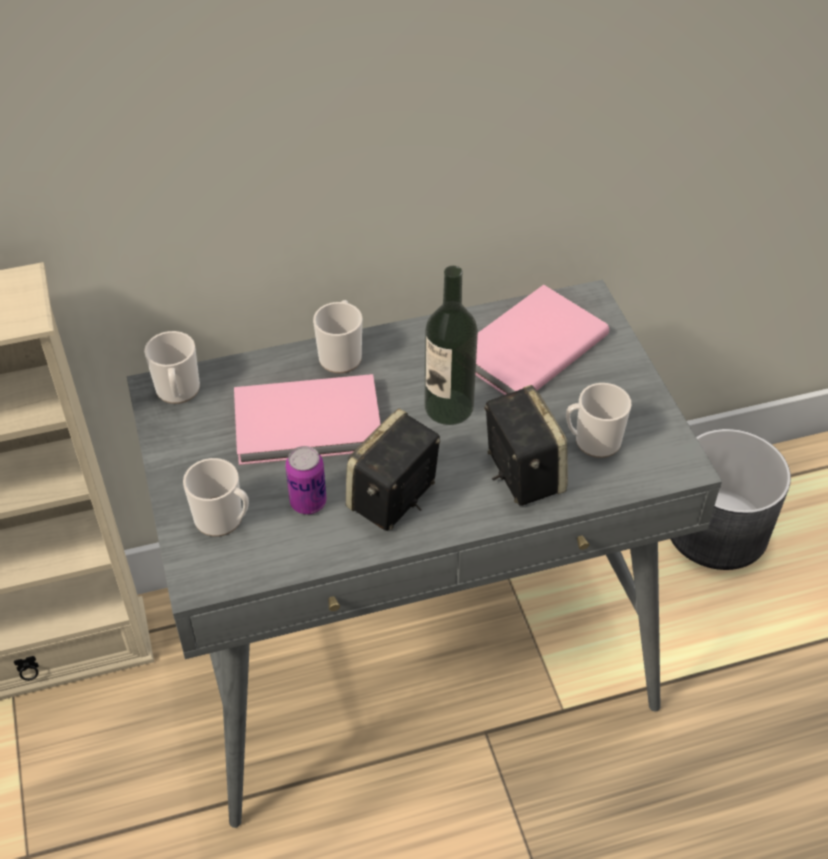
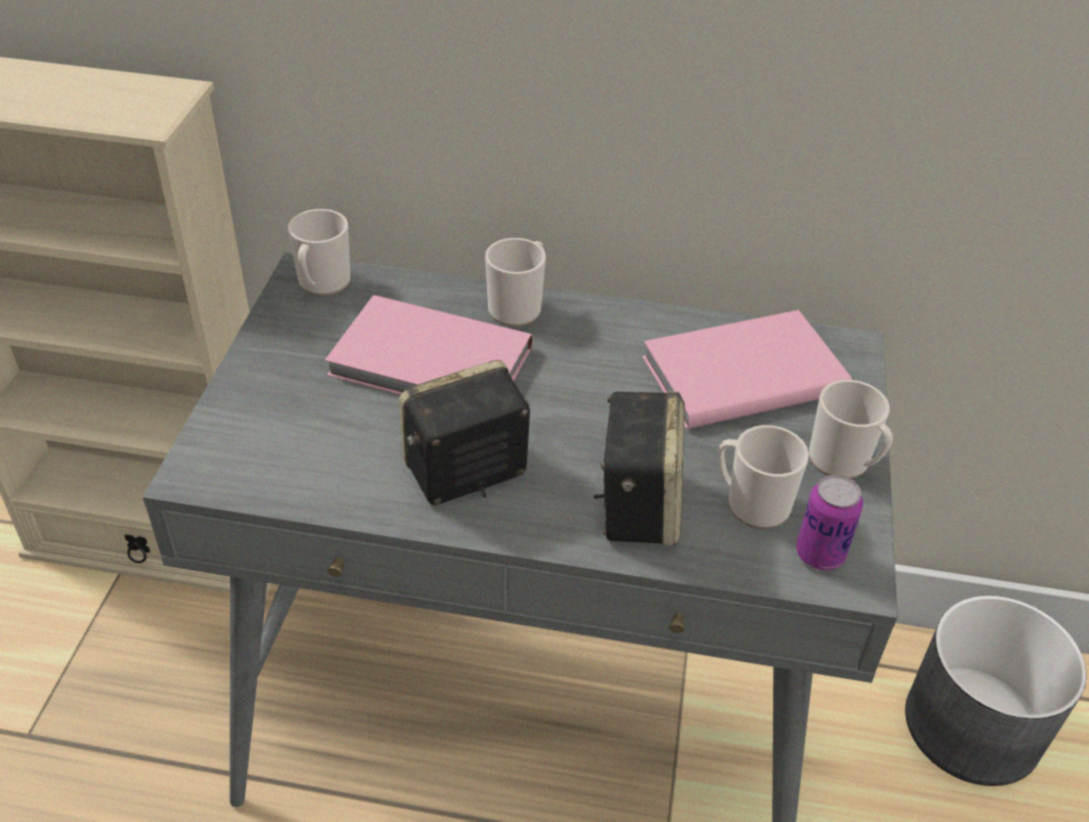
camera: 25 degrees right, 5 degrees down
mug [183,458,249,537] -> mug moved to [809,380,893,479]
can [285,446,327,514] -> can moved to [796,475,863,570]
bottle [424,266,478,425] -> none

